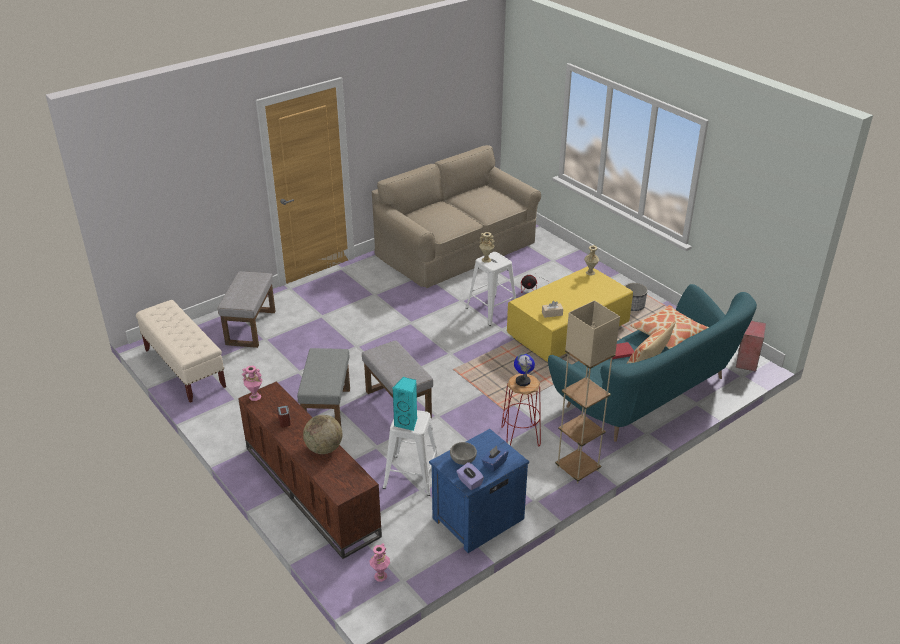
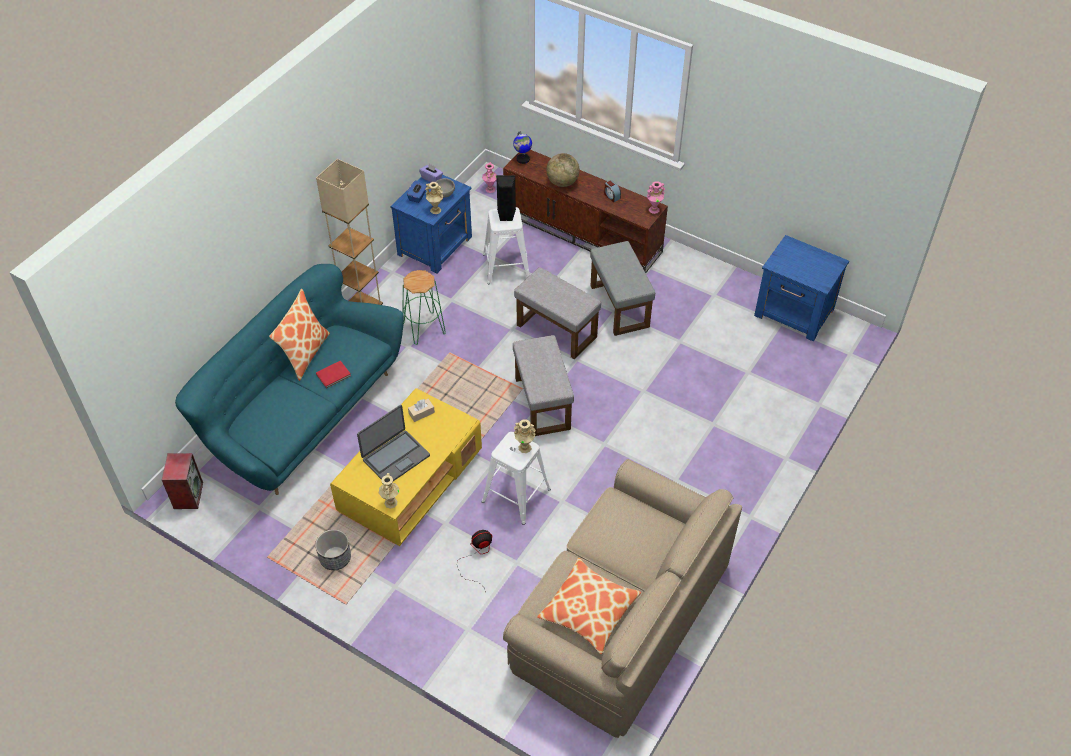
camera: 160 degrees right, 15 degrees up
beige bench [136,300,226,403] -> blue nightstand [754,235,849,342]
grey ottoman [217,271,275,348] -> grey ottoman moved to [513,335,574,436]
turquoise speaker [393,377,417,431] -> black speaker [496,175,516,221]
red stool [501,374,541,446] -> green stool [403,270,446,345]
globe [514,353,535,386] -> globe moved to [513,131,532,164]
pillow [630,305,709,349] -> pillow moved to [537,558,641,655]
none -> laptop [357,405,430,481]
none -> beige vase [425,182,443,214]

